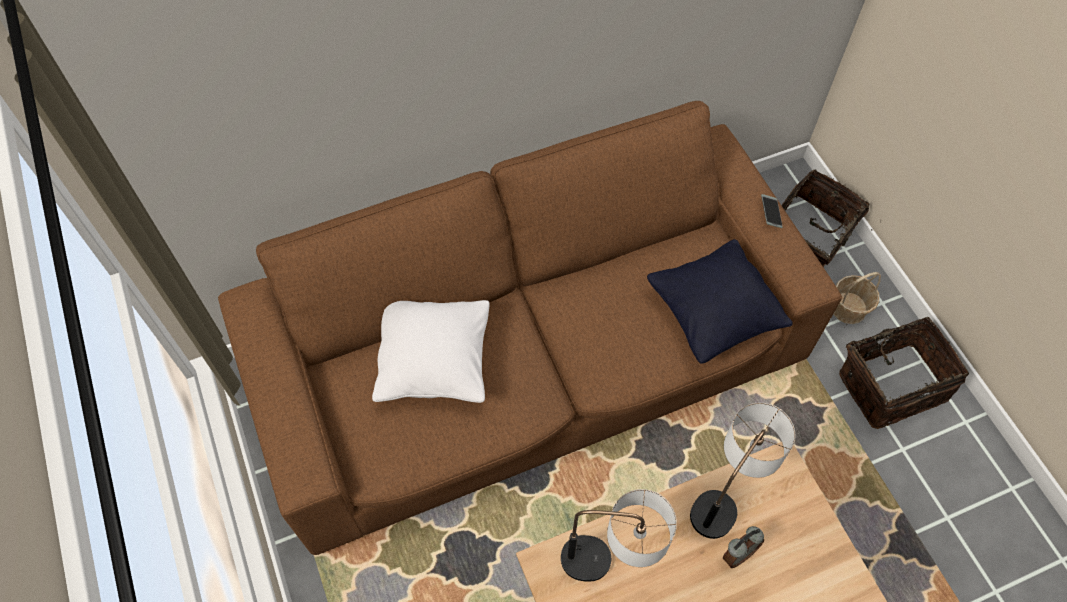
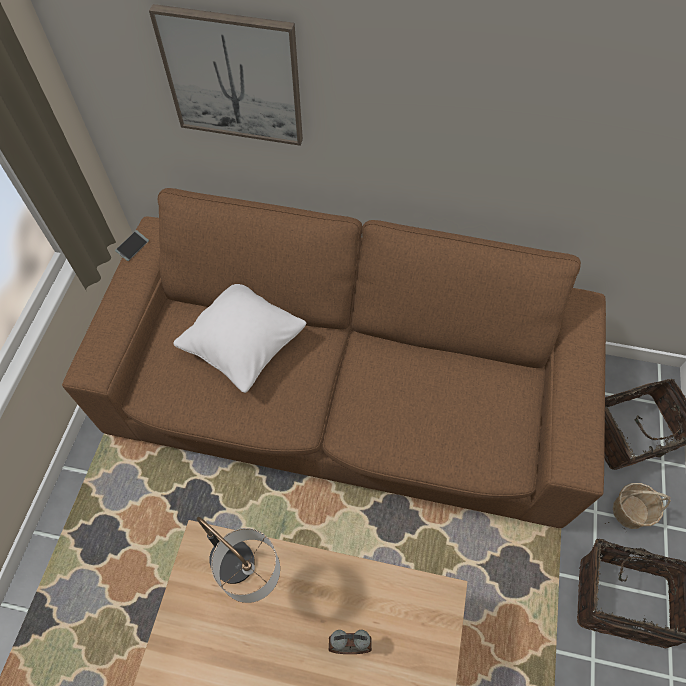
camera: 35 degrees right, 0 degrees up
black pillow [647,239,793,364] -> none
table lamp [690,403,795,539] -> none
phone [761,194,783,228] -> phone moved to [115,230,149,261]
none -> picture [149,4,303,146]

